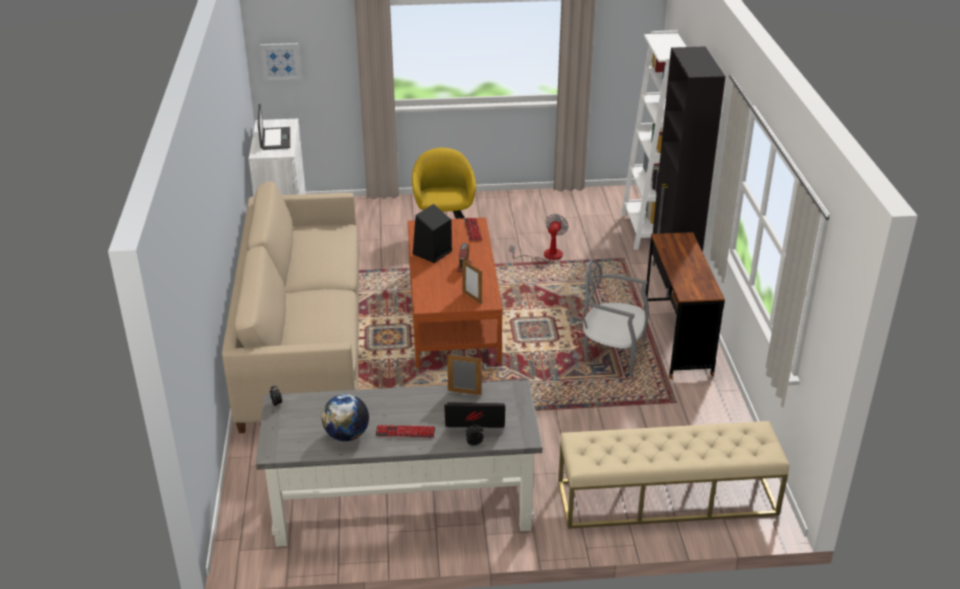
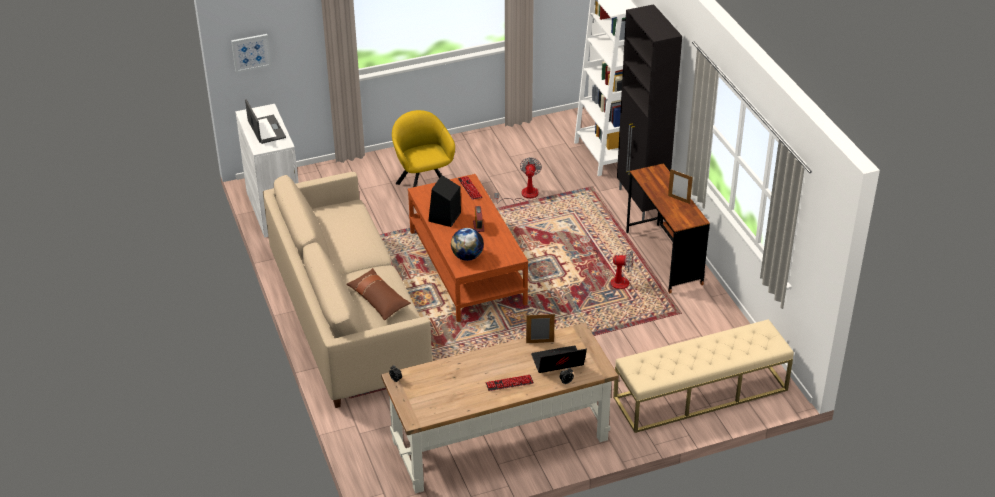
camera: 15 degrees left, 5 degrees up
grey desk [256,381,542,547] -> brown desk [381,323,618,494]
globe [322,394,369,441] -> globe moved to [451,228,484,261]
picture frame [462,259,482,304] -> picture frame moved to [668,169,693,204]
grey chair [582,259,649,377] -> fan [593,249,633,289]
none -> brown pillow [346,268,411,320]

